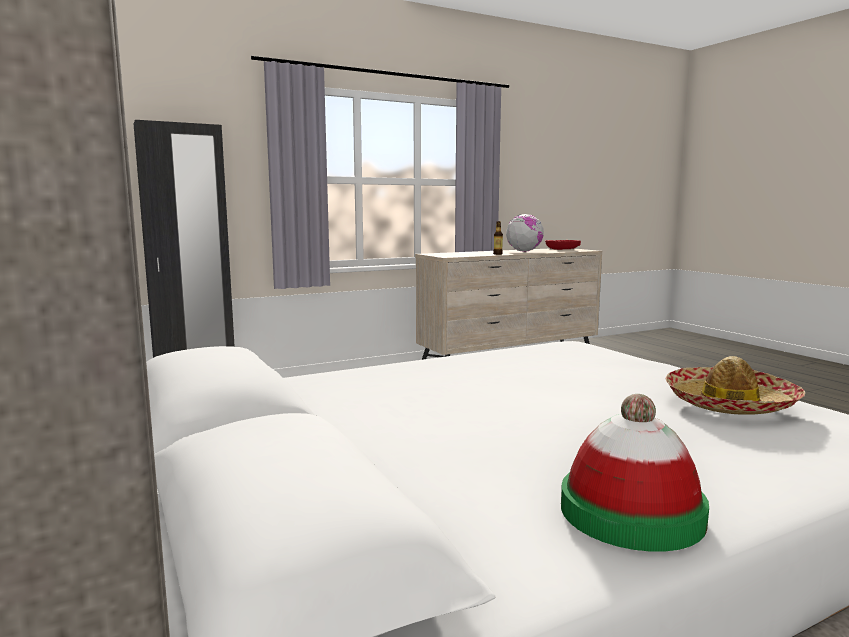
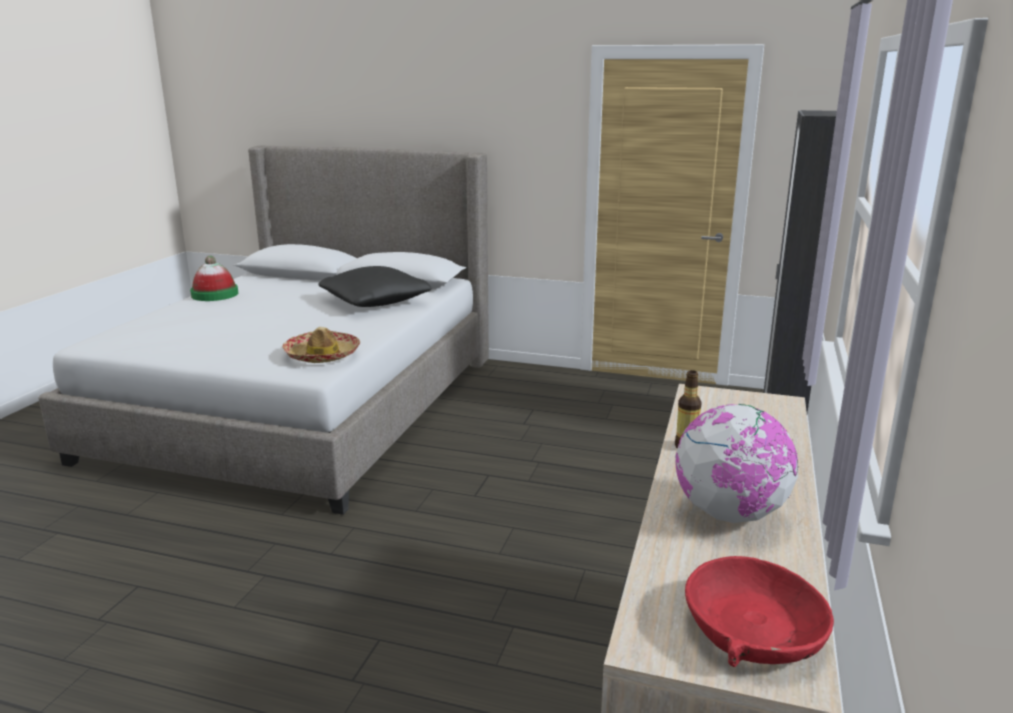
camera: 135 degrees right, 10 degrees up
hat [666,356,805,414] -> hat moved to [282,327,360,363]
none -> black pillow [318,266,431,307]

